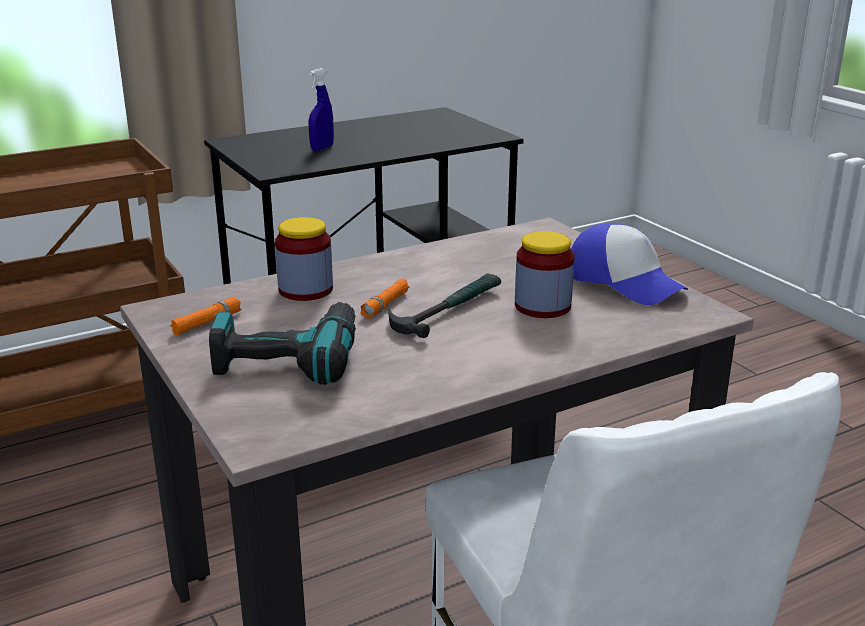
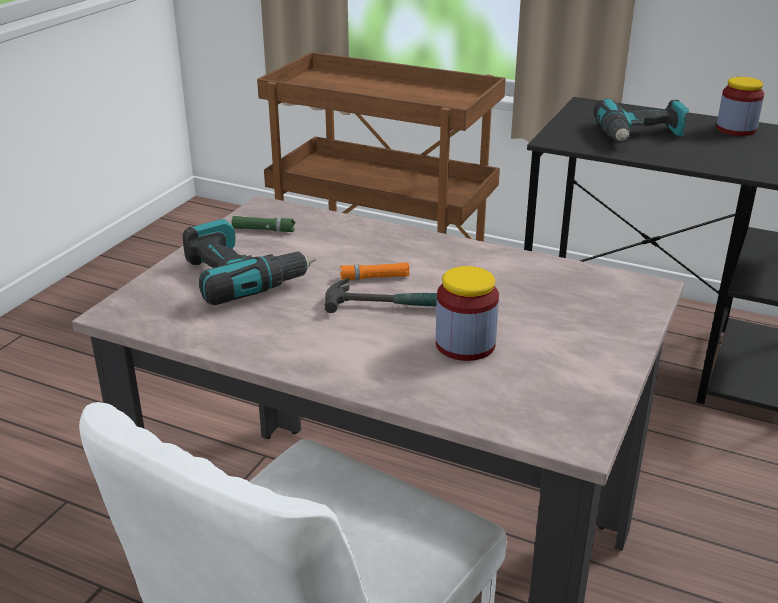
camera: 55 degrees right, 5 degrees up
orange flashlight [170,296,241,335] -> green flashlight [231,216,295,232]
jar [275,217,333,301] -> jar moved to [716,77,764,136]
blue spray bottle [309,68,334,151] -> power drill [594,98,689,143]
cap [571,223,688,305] -> none

